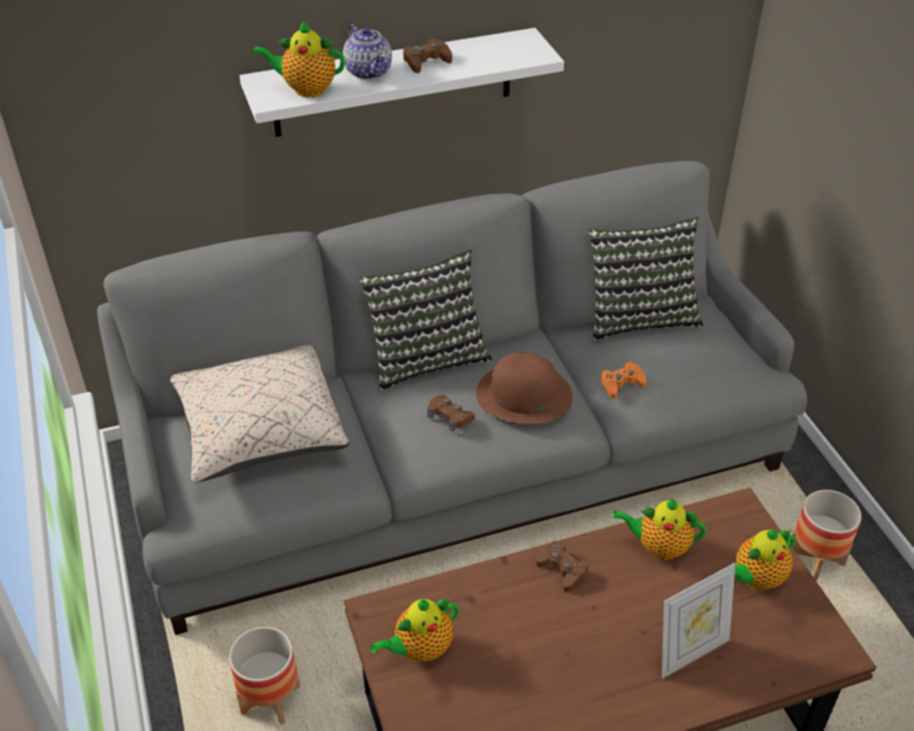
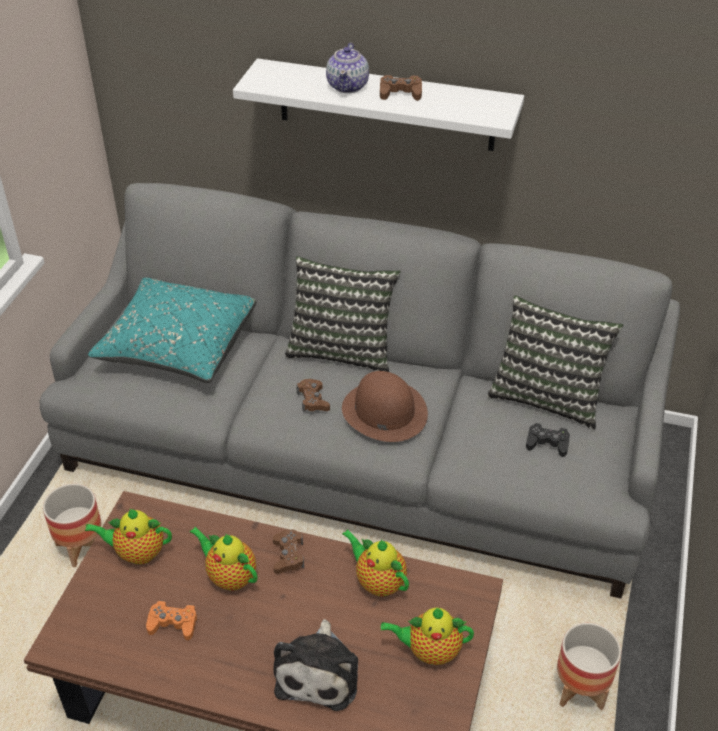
camera: 35 degrees right, 0 degrees up
beige pillow [170,345,349,483] -> turquoise pillow [88,278,256,383]
teapot [252,20,345,97] -> teapot moved to [190,527,258,591]
orange game controller [601,362,647,399] -> orange game controller moved to [146,600,197,640]
picture frame [662,563,736,679] -> plush toy [273,619,358,711]
none -> black game controller [526,423,570,457]

